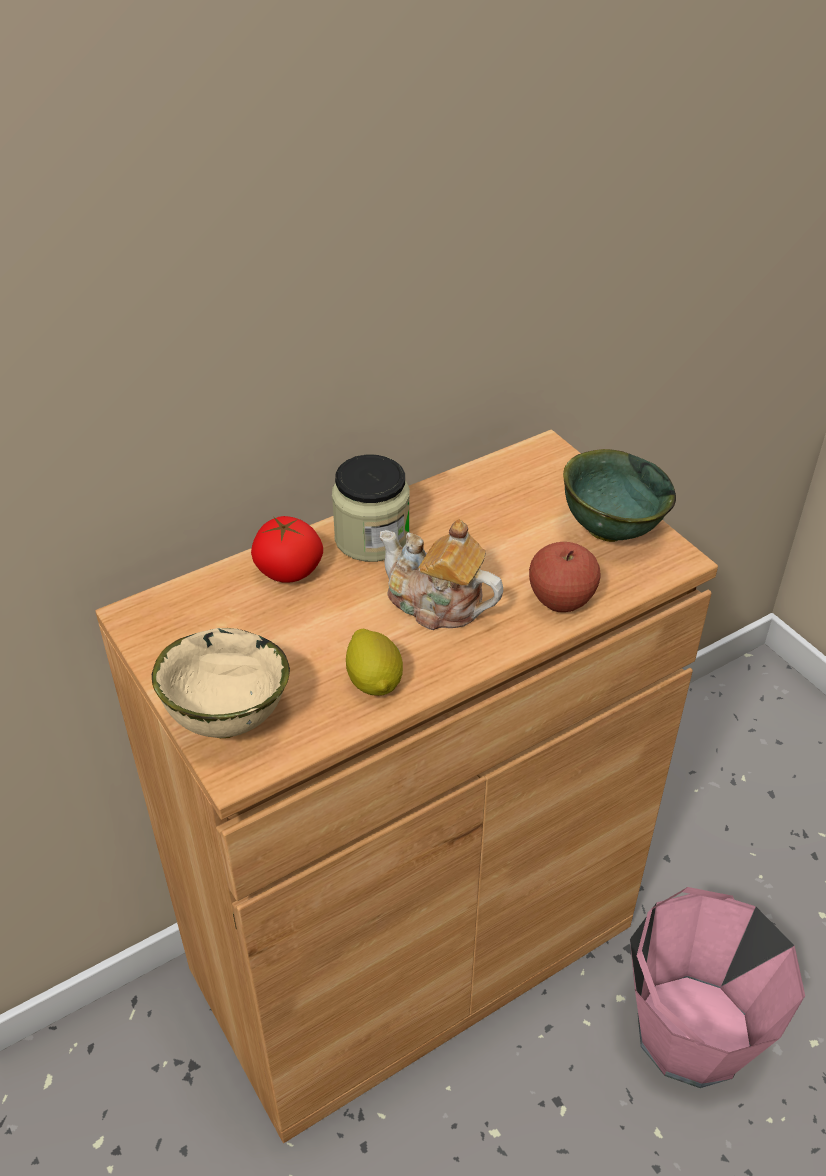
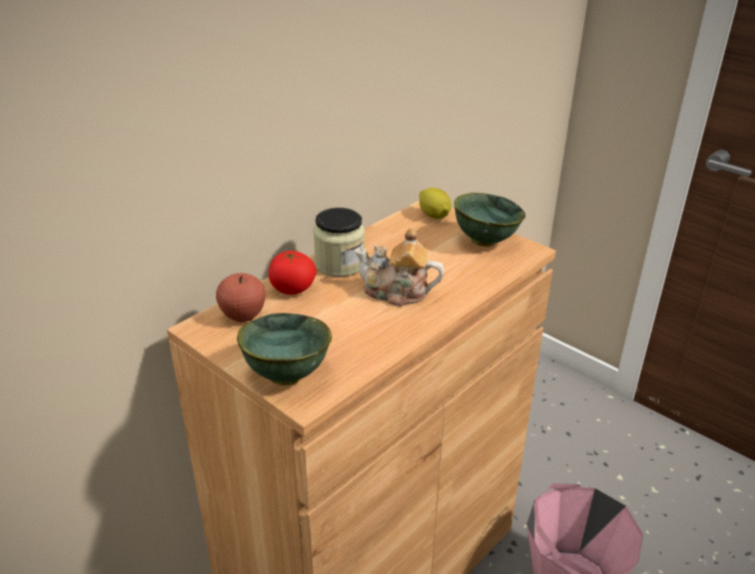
camera: 15 degrees left, 10 degrees down
beige bowl [152,628,290,738] -> green bowl [237,313,332,385]
lemon [346,629,403,696] -> lemon moved to [419,188,451,219]
apple [529,542,601,612] -> apple moved to [216,273,266,322]

